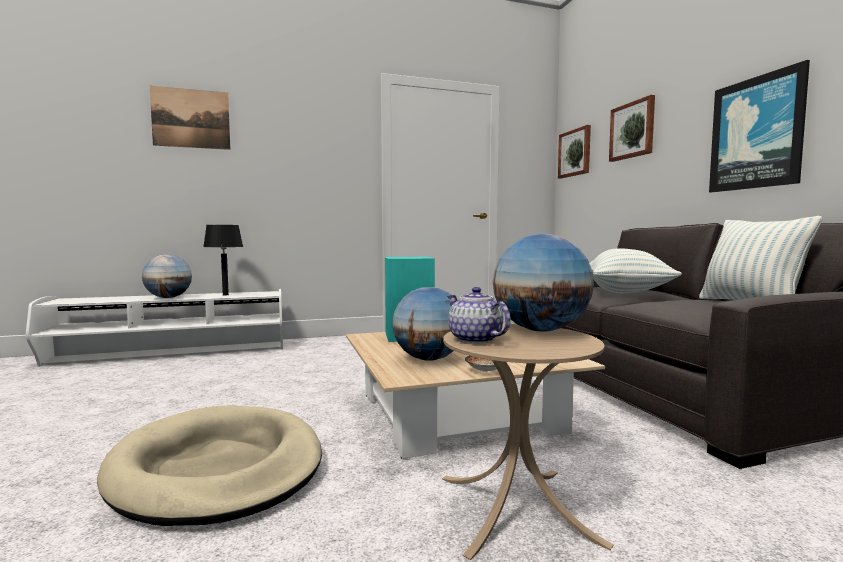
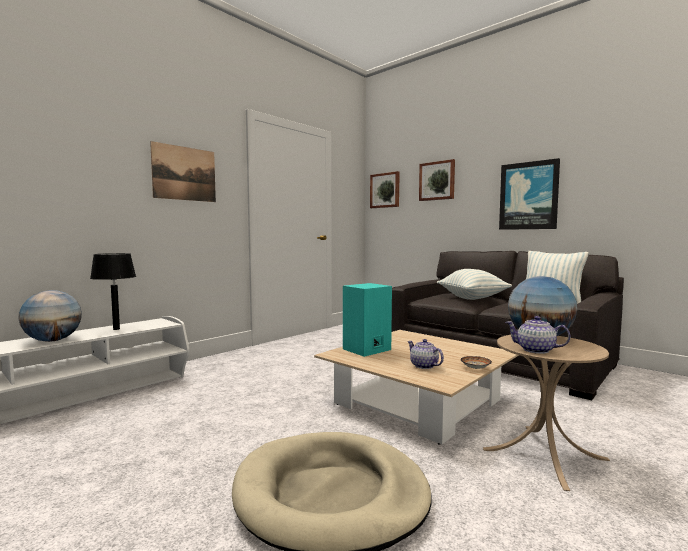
camera: 30 degrees left, 0 degrees up
picture [150,86,230,150] -> picture moved to [150,141,216,202]
globe [392,287,454,361] -> teapot [407,339,444,369]

